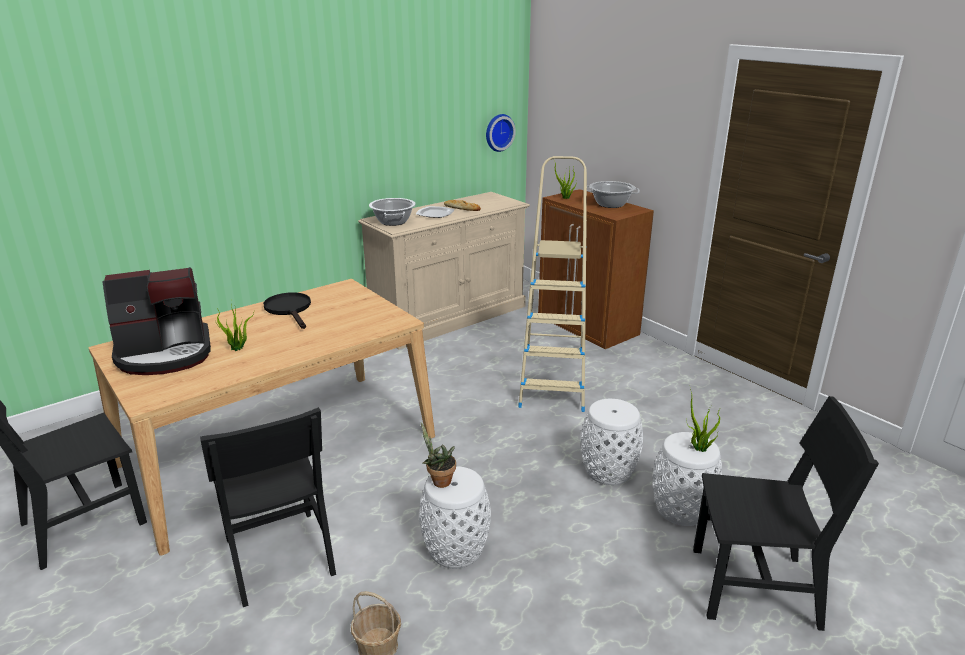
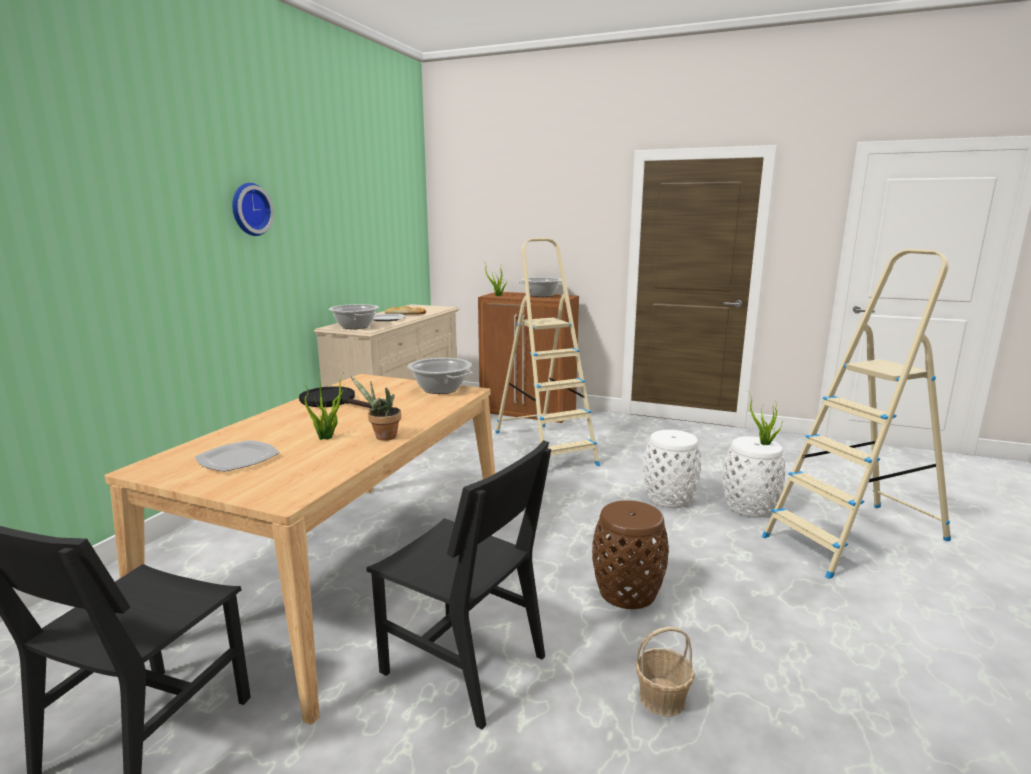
camera: 30 degrees left, 10 degrees down
coffee machine [102,267,211,375] -> plate [195,440,279,472]
white stool [419,466,491,568] -> brown stool [592,500,669,609]
potted plant [421,422,456,488] -> potted plant moved to [351,377,401,441]
wall clock [486,114,516,152] -> wall clock moved to [232,183,274,236]
black chair [693,396,879,631] -> beige step ladder [762,249,951,579]
none -> cooking pot [408,358,473,394]

